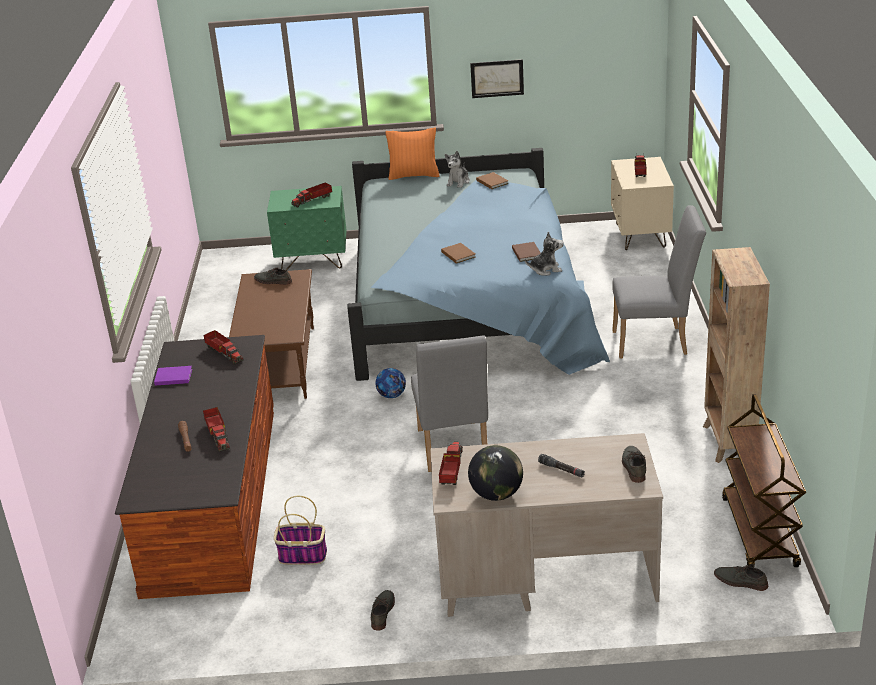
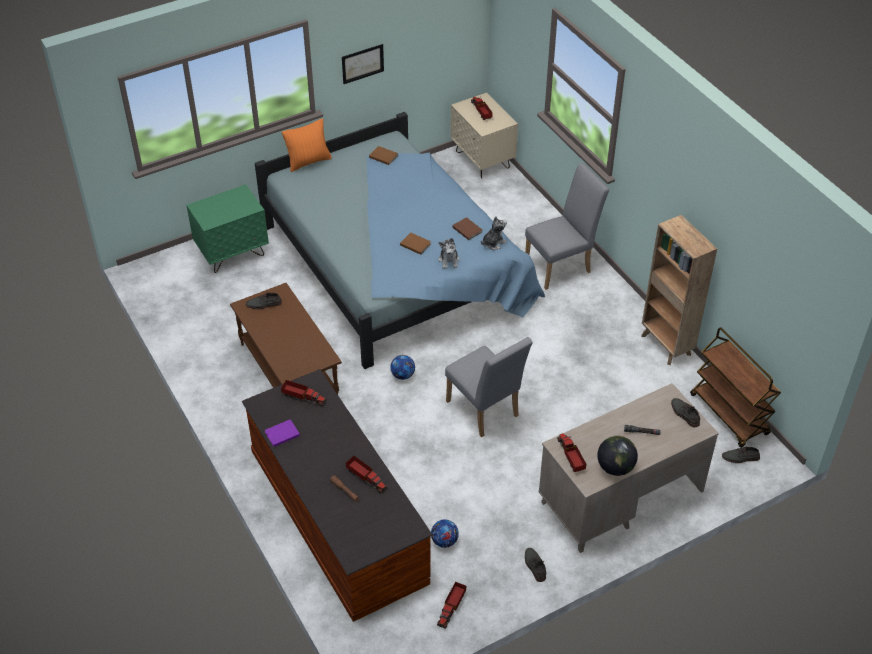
camera: 30 degrees left, 15 degrees up
basket [274,496,327,565] -> football [431,520,459,548]
toy truck [291,182,332,208] -> toy truck moved to [437,582,466,629]
plush toy [445,151,470,188] -> plush toy moved to [439,238,460,269]

